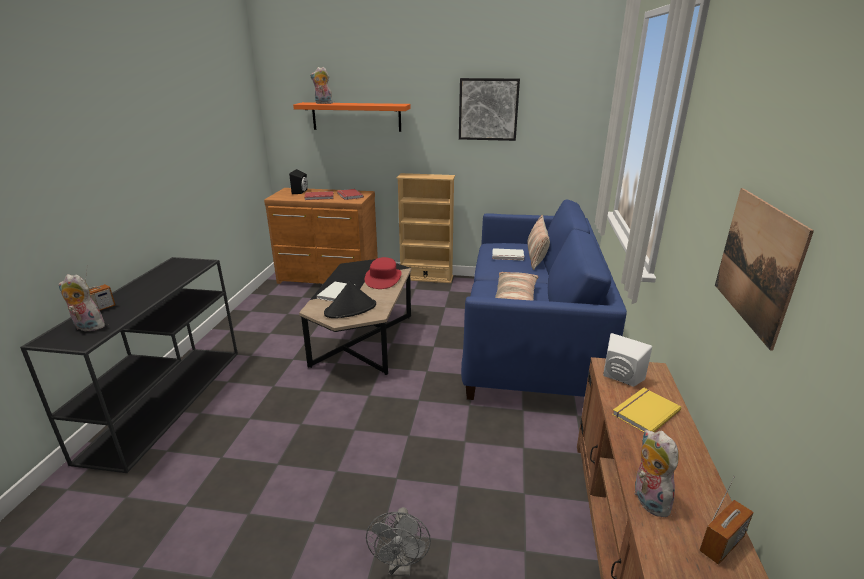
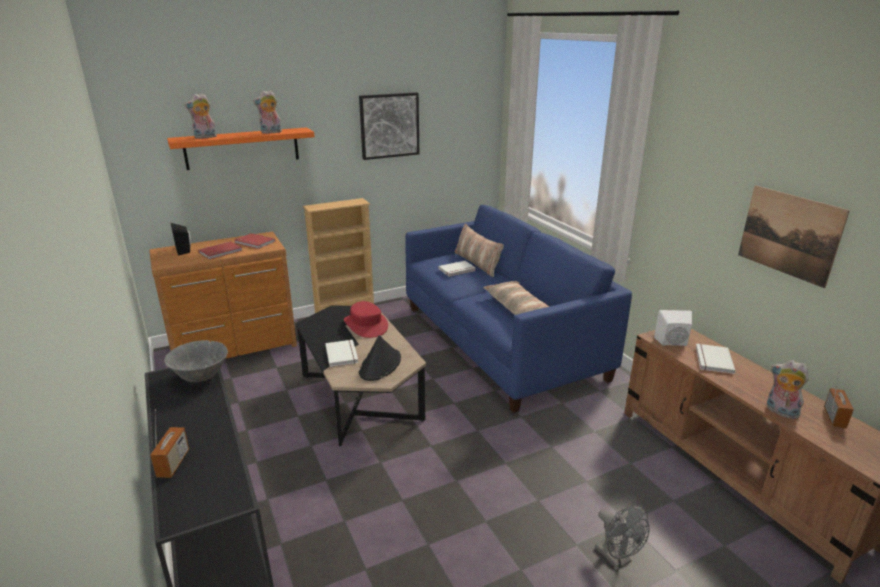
camera: 35 degrees left, 0 degrees up
plush toy [58,274,106,331] -> plush toy moved to [253,90,282,134]
yellow book [612,388,681,433] -> white book [695,344,736,374]
none -> grey bowl [164,340,228,382]

